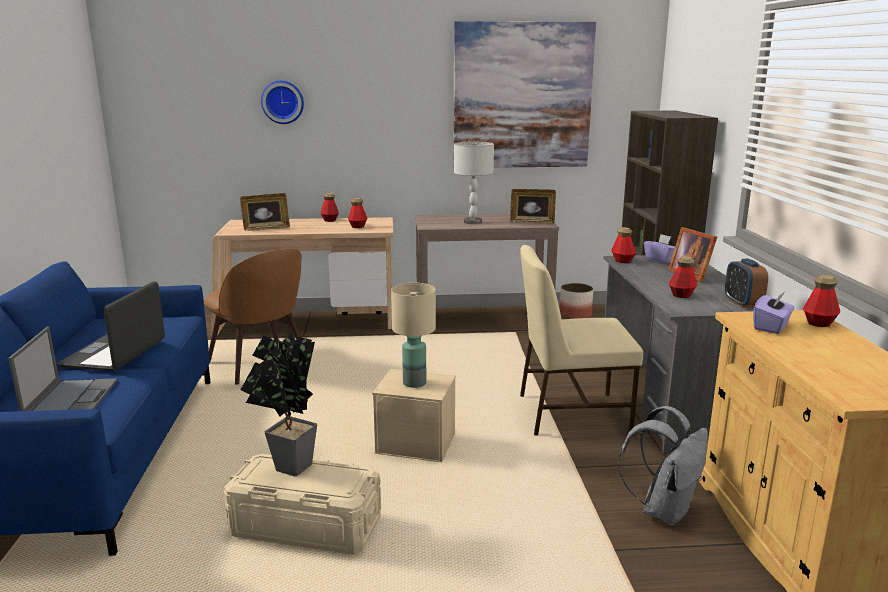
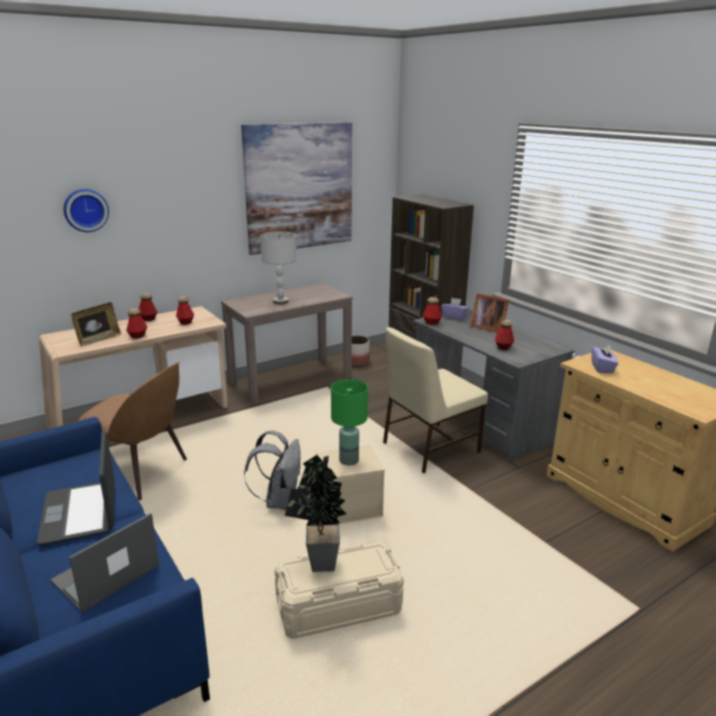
camera: 30 degrees left, 5 degrees up
laptop [8,326,117,411] -> laptop turned 105 degrees counterclockwise [50,513,159,613]
beige table lamp [391,283,436,388] -> green table lamp [331,379,368,465]
picture frame [510,189,556,224] -> none
grey backpack [618,406,708,525] -> grey backpack moved to [244,430,301,510]
alarm clock [725,259,768,308] -> none
bottle [803,275,840,327] -> bottle moved to [126,308,147,339]

